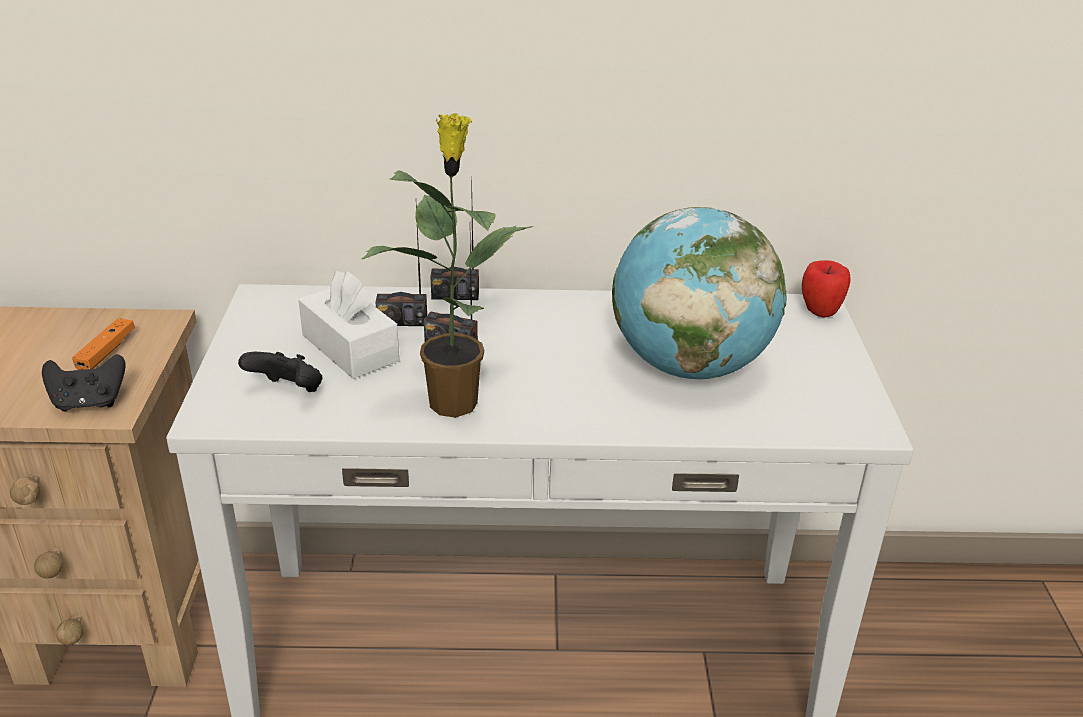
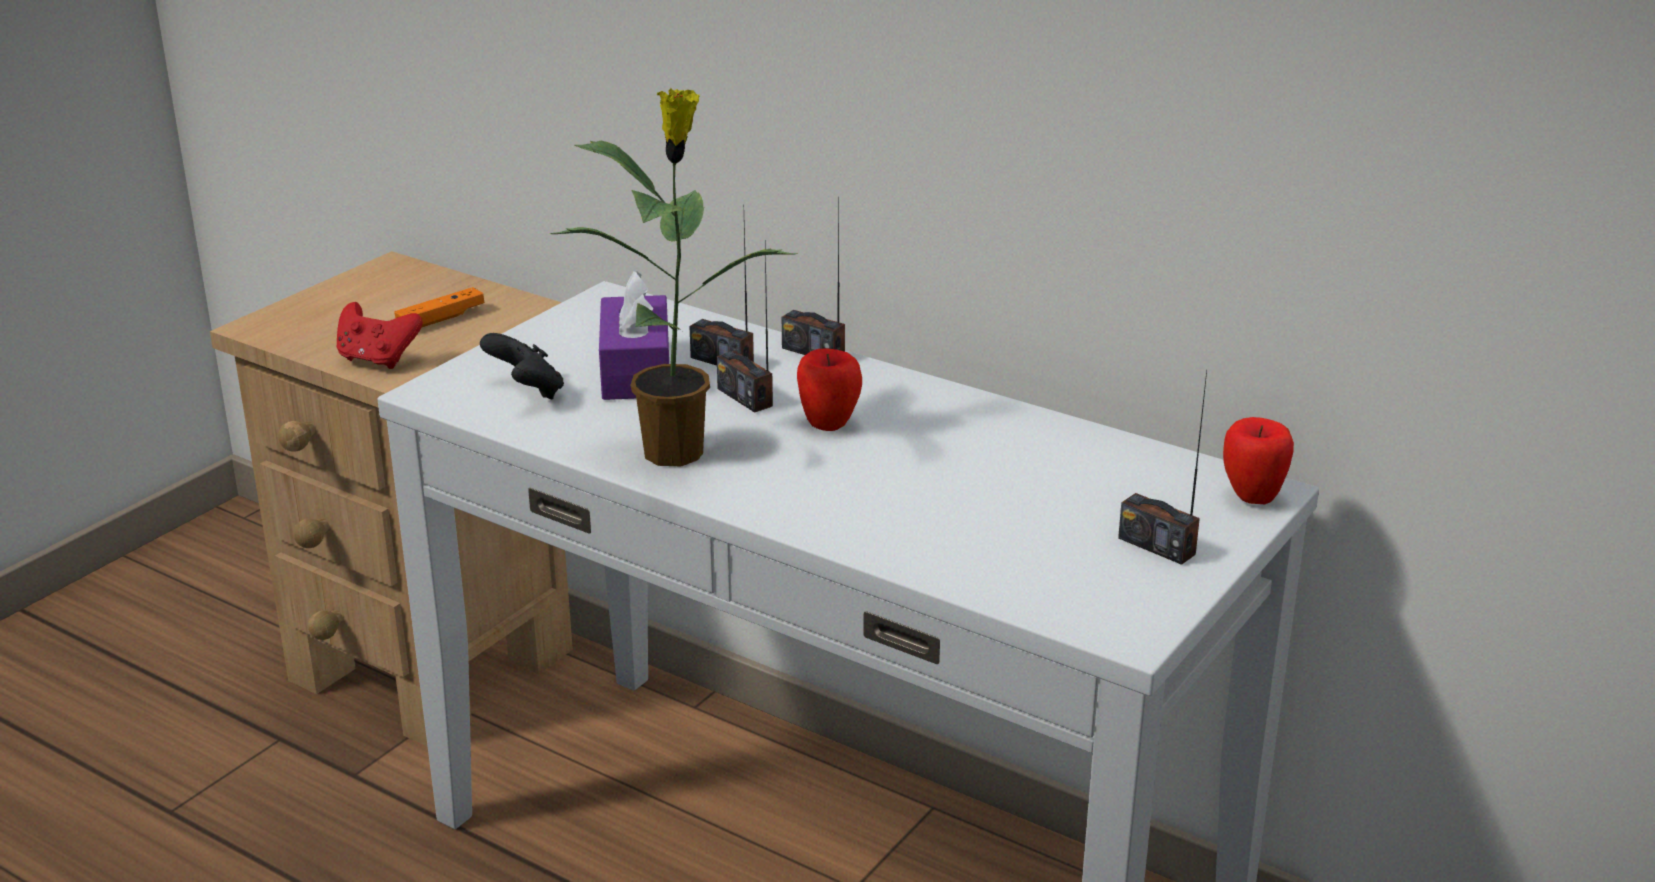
camera: 35 degrees right, 5 degrees down
black game controller [42,354,126,412] -> red game controller [337,302,422,369]
white tissue box [298,271,399,379] -> purple tissue box [599,271,669,400]
globe [612,207,787,379] -> none
none -> apple [797,348,862,431]
none -> radio [1118,370,1207,565]

